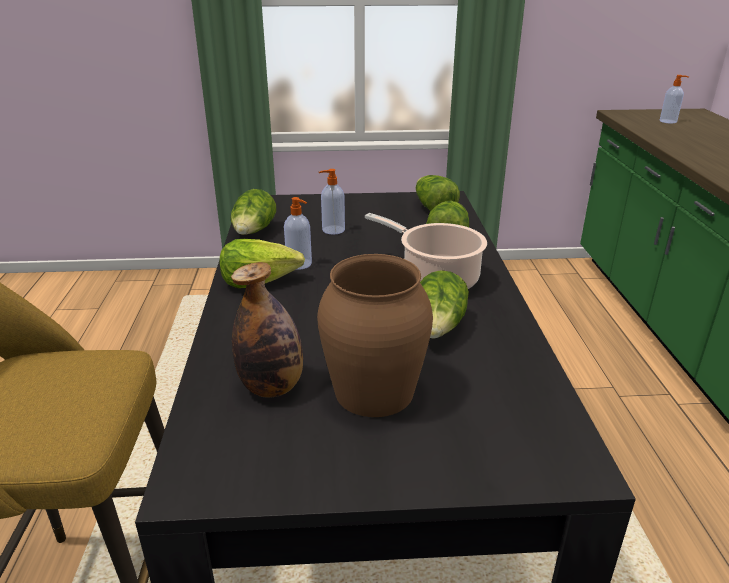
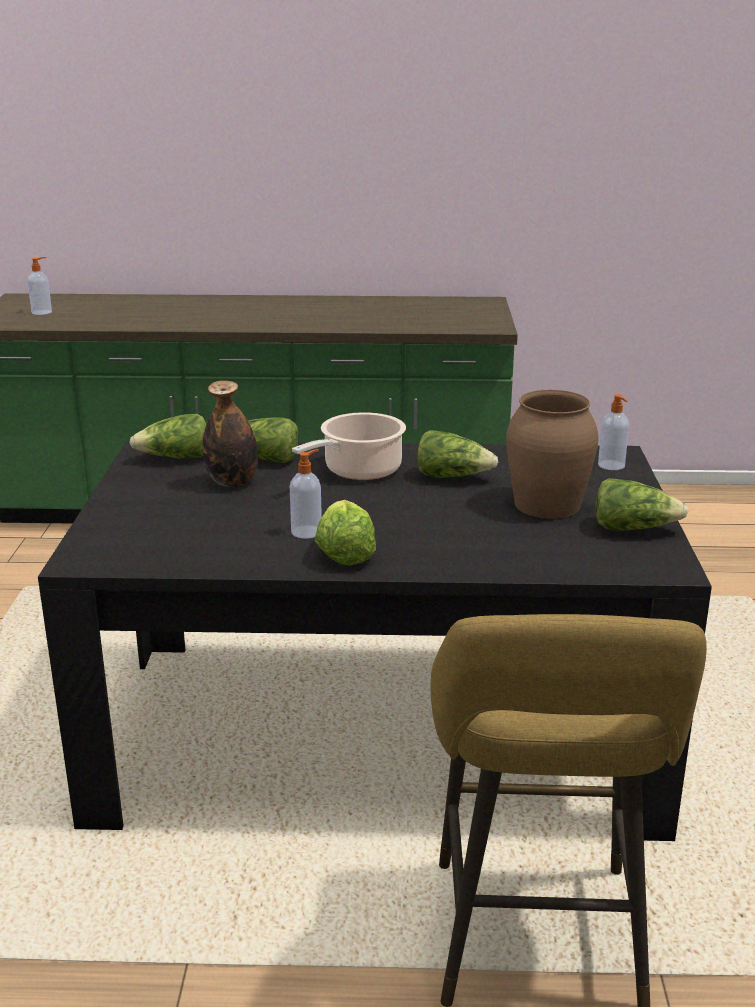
camera: 85 degrees left, 5 degrees down
lettuce [230,189,276,235] -> lettuce moved to [596,478,688,531]
bottle [231,262,303,398] -> bottle moved to [203,380,258,487]
soap dispenser [319,169,345,235] -> soap dispenser moved to [598,394,629,470]

